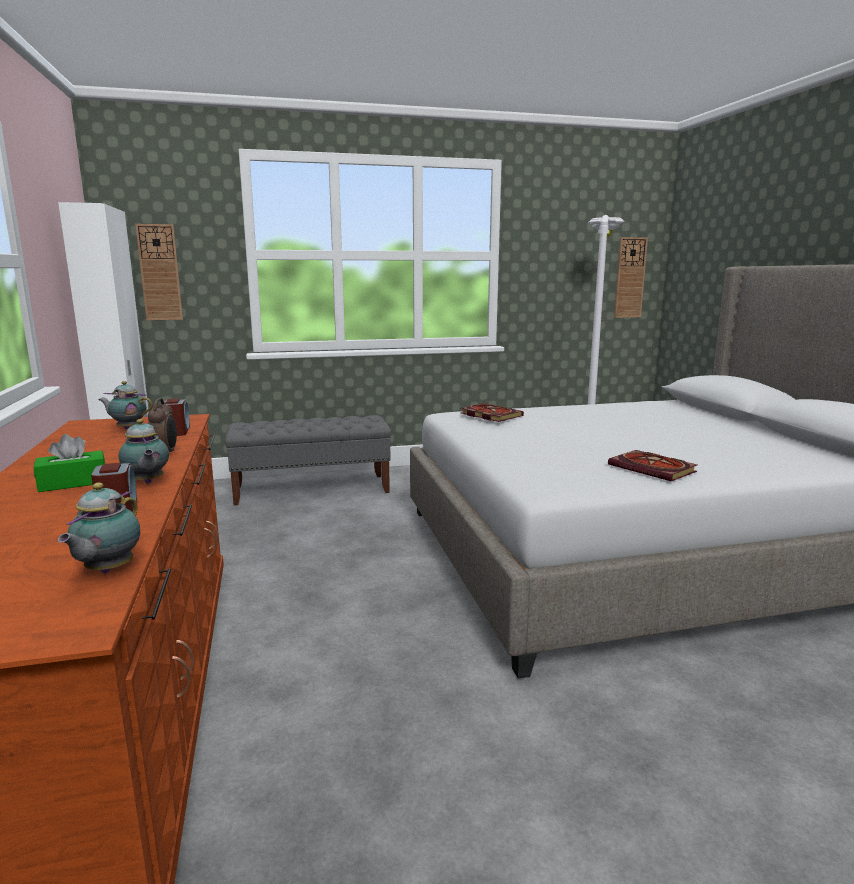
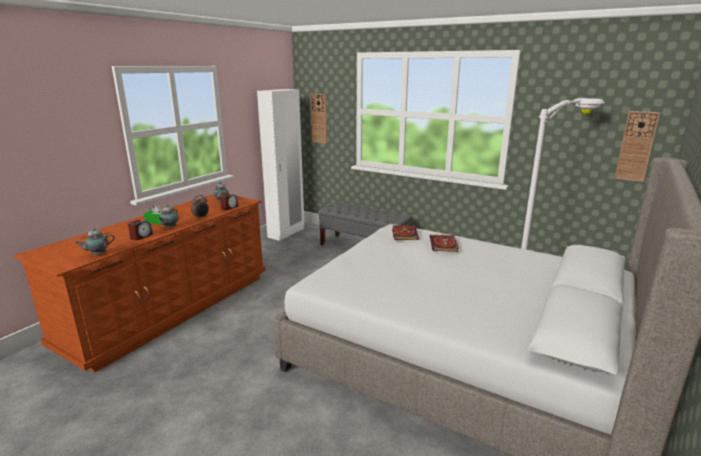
camera: 45 degrees right, 5 degrees up
book [608,450,697,481] -> book moved to [430,235,459,252]

